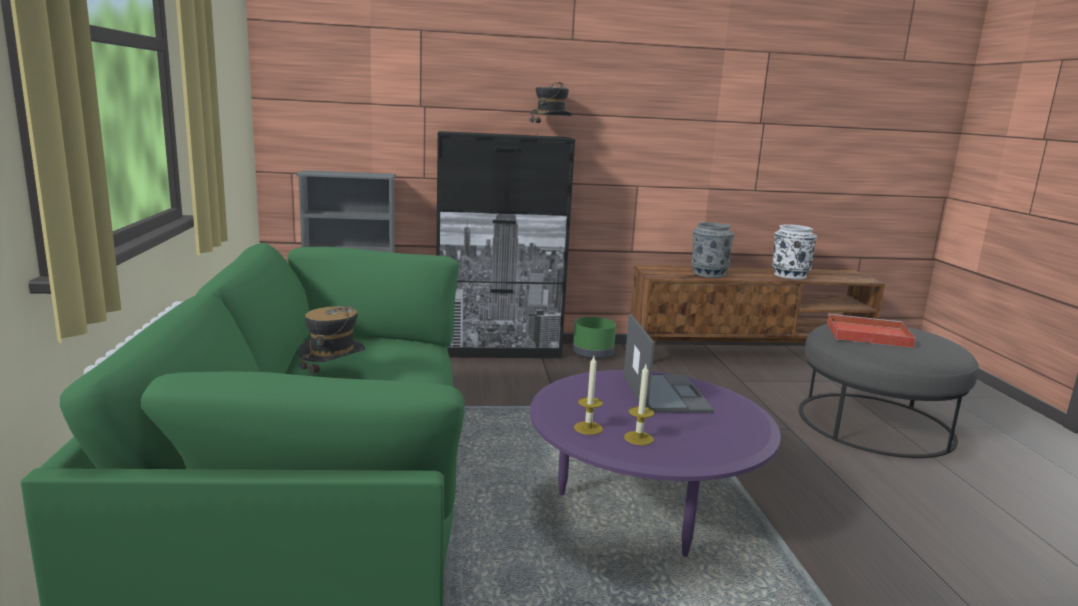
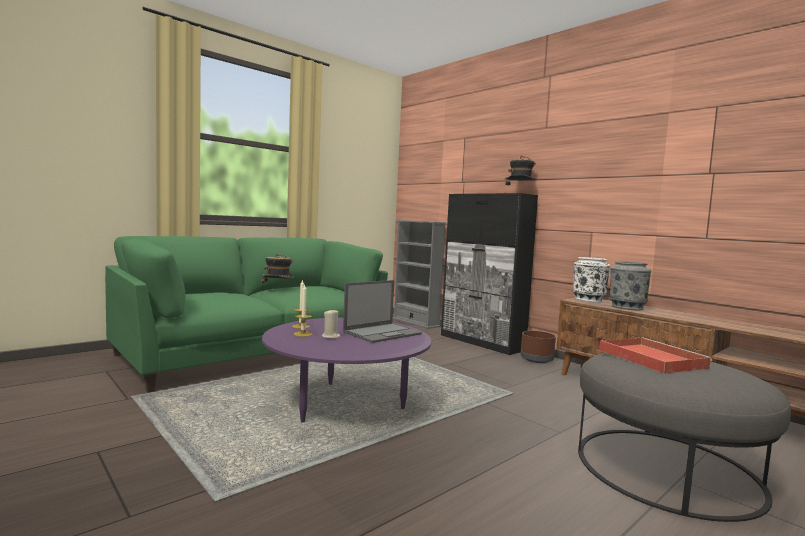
camera: 55 degrees right, 10 degrees down
green planter [573,317,616,359] -> brown planter [521,331,556,363]
white vase [772,225,817,280] -> white vase moved to [573,257,610,303]
none -> beige candle [322,309,340,339]

